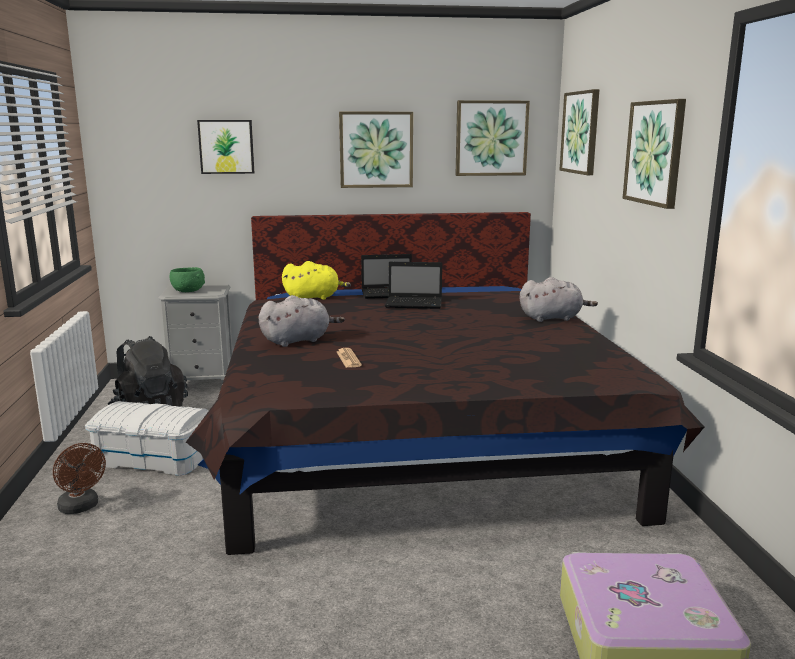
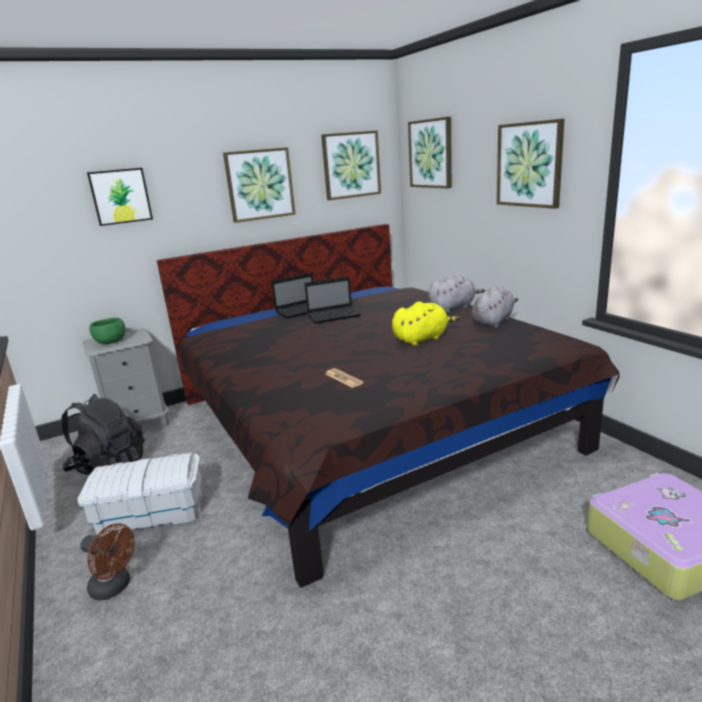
camera: 20 degrees left, 5 degrees up
grey plush toy [259,295,345,347] -> grey plush toy moved to [472,286,519,328]
yellow plush toy [282,261,351,300] -> yellow plush toy moved to [392,301,460,346]

